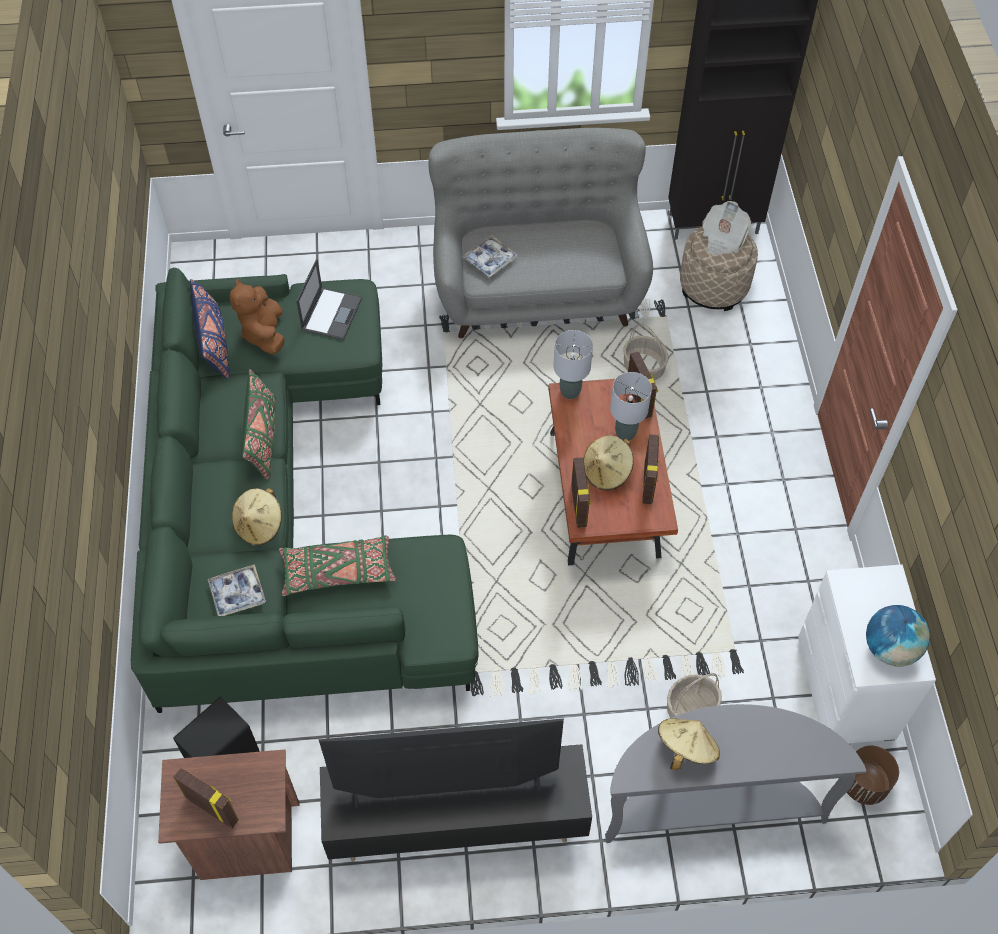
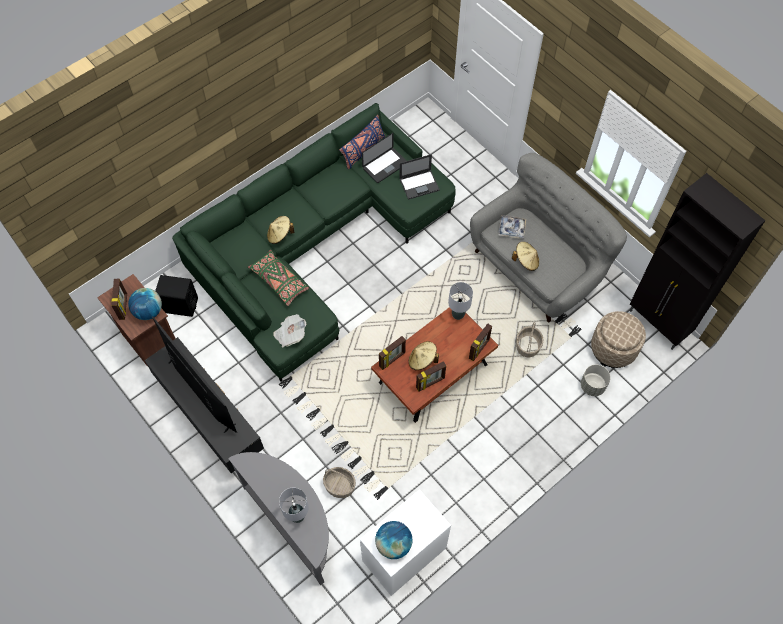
camera: 55 degrees right, 5 degrees up
tray [208,564,266,616] -> none
brown plush toy [230,279,285,354] -> laptop [362,133,406,183]
green pillow [242,369,276,480] -> none
grey table lamp [610,372,652,441] -> grey table lamp moved to [279,488,309,523]
beige hat [658,718,720,770] -> beige hat moved to [512,242,539,271]
newspaper [702,201,751,255] -> newspaper moved to [273,314,307,347]
brown planter [847,746,899,805] -> none
none -> globe [128,288,162,320]
none -> grey planter [581,365,611,396]

